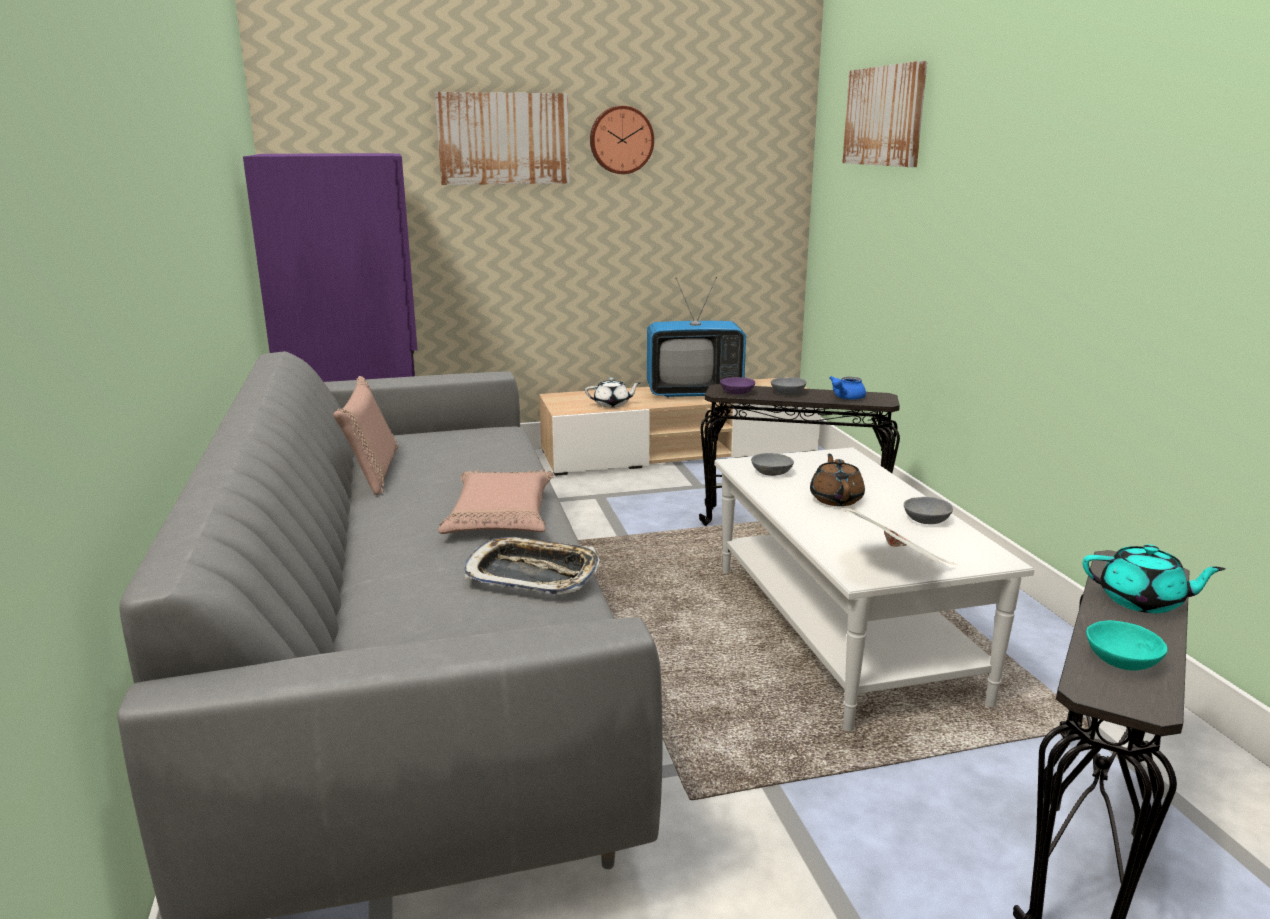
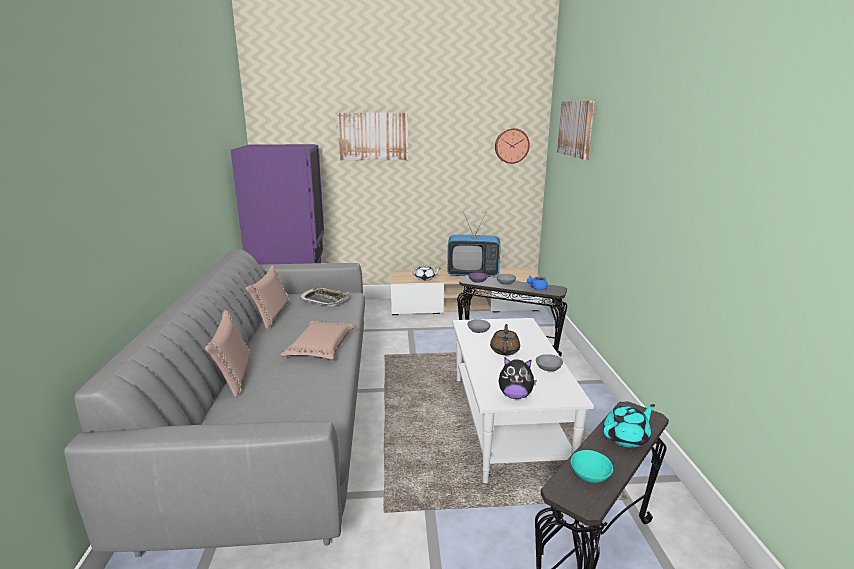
camera: 10 degrees right, 0 degrees up
tray [464,537,600,595] -> tray moved to [299,287,348,306]
wall clock [590,106,654,174] -> wall clock moved to [495,128,530,164]
newspaper [842,508,957,565] -> plush toy [498,358,537,399]
turquoise teapot [1083,544,1225,613] -> turquoise teapot turned 60 degrees counterclockwise [603,404,655,448]
none -> beige pillow [205,310,252,398]

